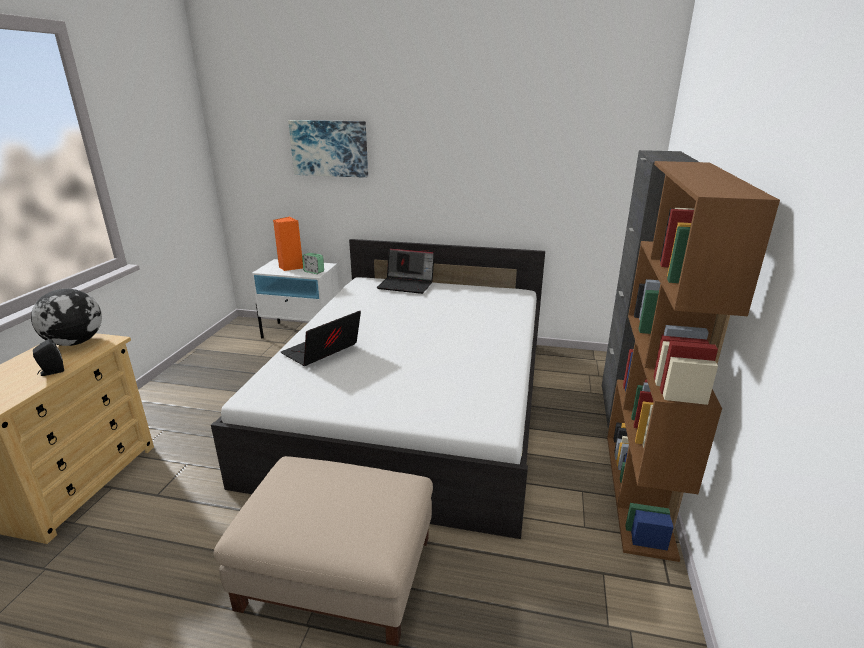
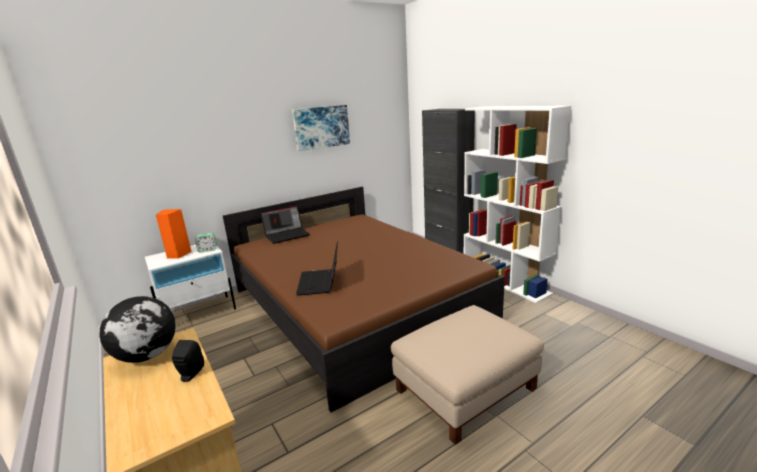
camera: 45 degrees left, 5 degrees down
white bed [211,239,545,539] -> brown bed [223,187,505,412]
picture [288,120,368,178] -> picture moved to [292,105,350,151]
brown bookcase [607,161,780,562] -> white bookcase [464,106,571,303]

